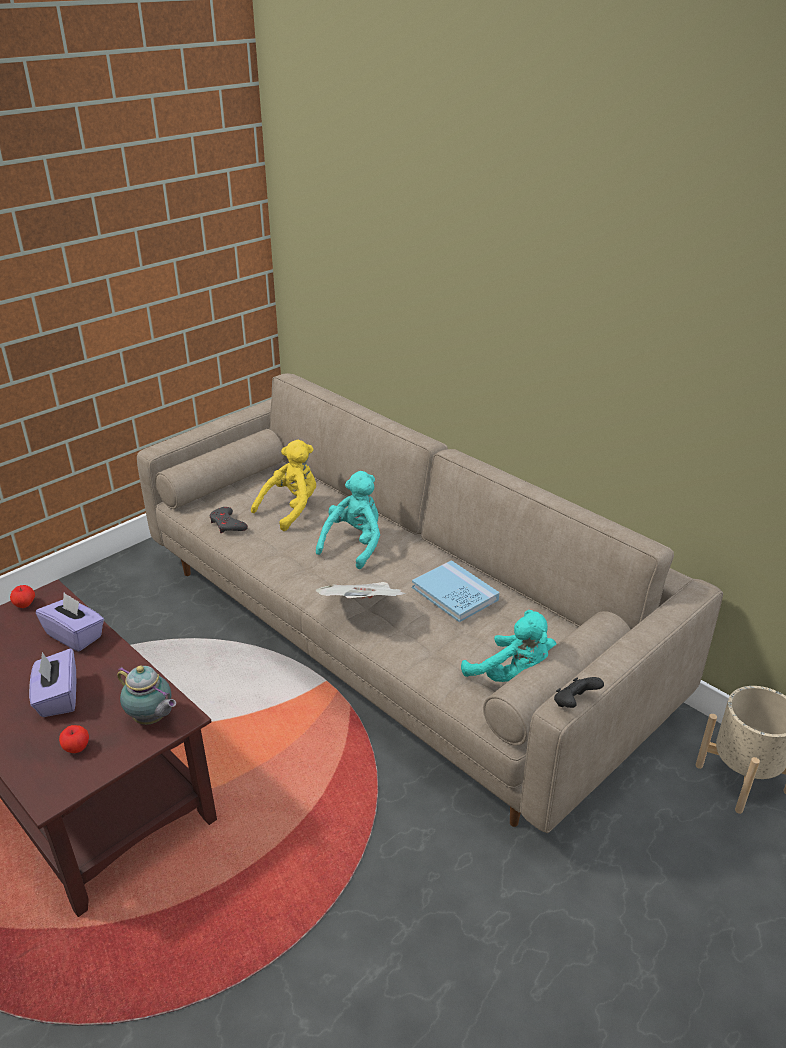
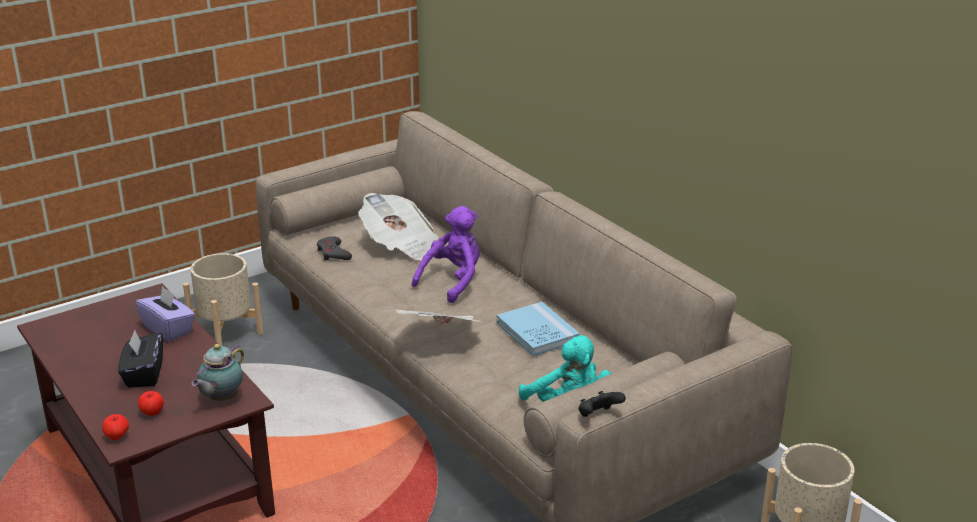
camera: 10 degrees right, 5 degrees down
apple [10,585,35,608] -> apple moved to [102,414,129,440]
purple tissue box [29,648,76,717] -> black tissue box [118,329,163,387]
teapot [117,666,176,725] -> teapot turned 75 degrees clockwise [192,344,244,401]
yellow plush toy [251,440,316,531] -> newspaper [358,193,439,261]
turquoise plush toy [316,471,380,569] -> purple plush toy [412,206,479,303]
none -> beige planter [183,253,263,346]

